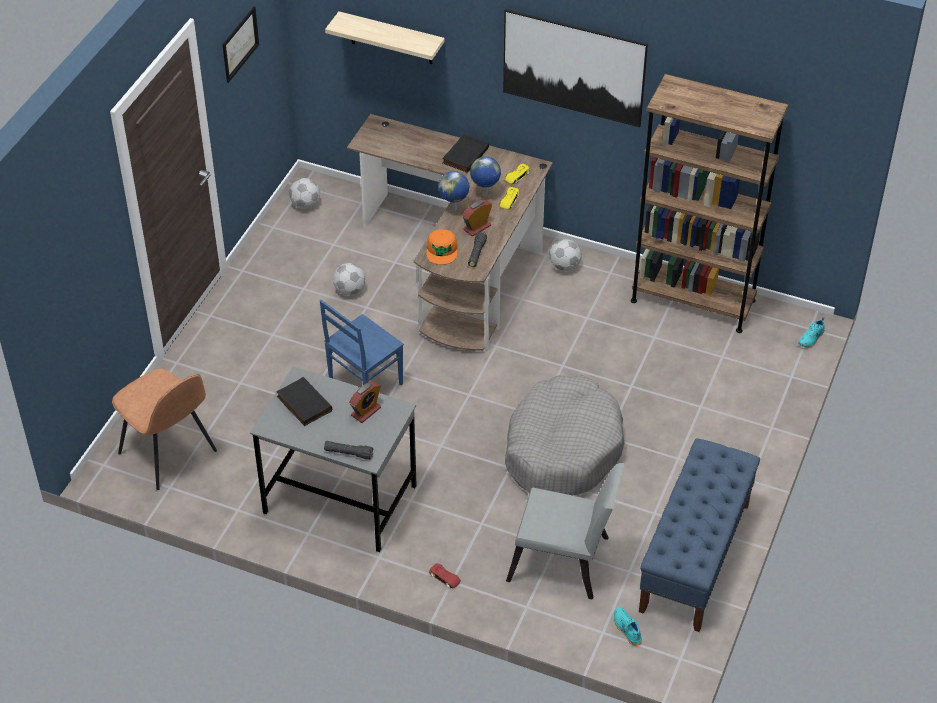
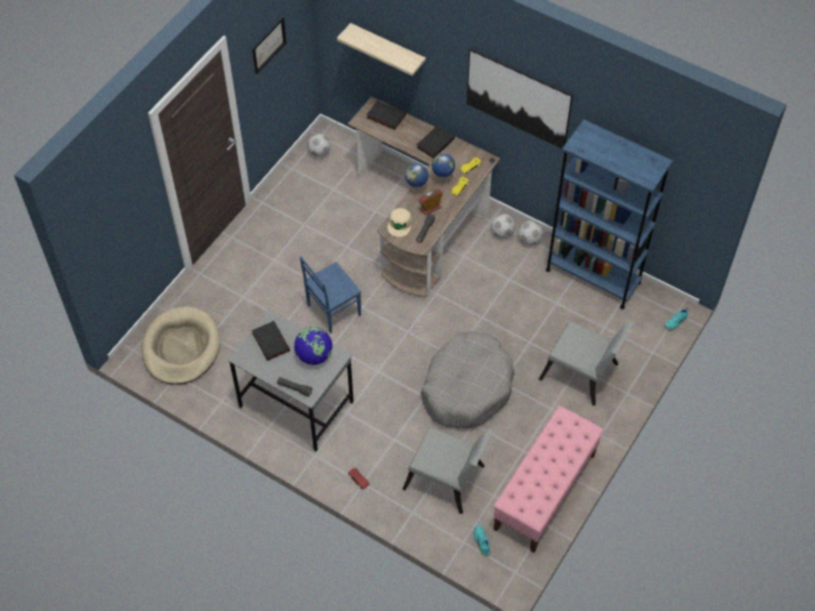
camera: 10 degrees right, 10 degrees up
brown chair [112,369,217,490] -> beige dog bed [141,307,220,385]
football [333,263,365,295] -> football moved to [518,221,543,245]
alarm clock [349,381,381,423] -> globe [294,327,332,365]
orange cap [426,229,457,265] -> beige cap [387,208,412,237]
brown bookcase [631,74,788,333] -> blue bookcase [546,120,673,309]
blue bench [639,438,760,632] -> pink bench [493,406,604,553]
none -> black book [366,100,406,130]
none -> grey chair [539,321,634,406]

